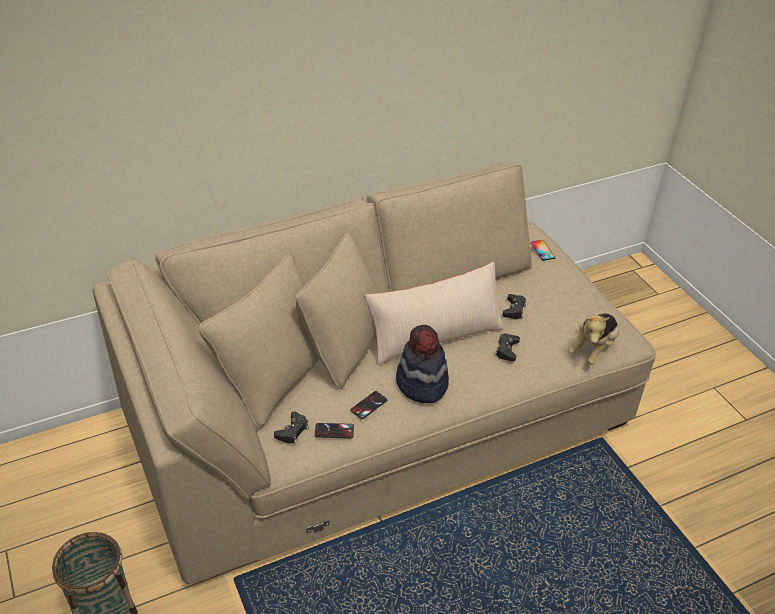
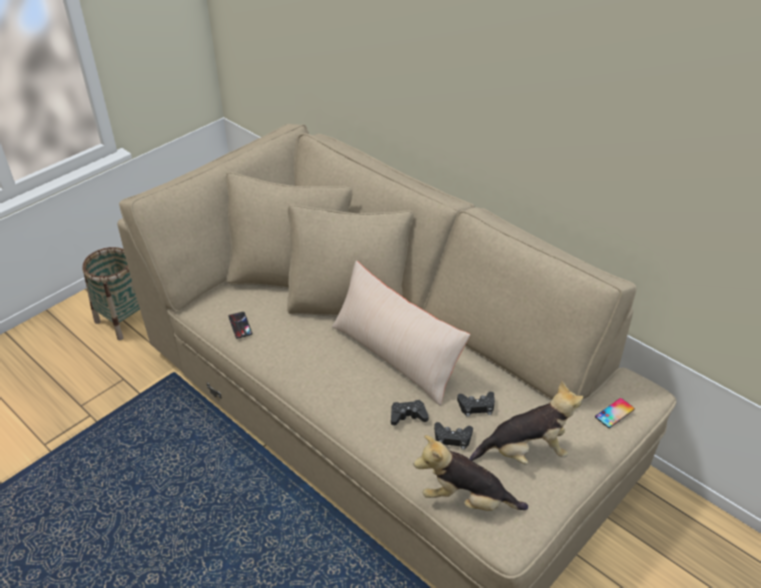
camera: 70 degrees right, 0 degrees up
black game controller [274,411,309,444] -> black game controller moved to [434,422,473,450]
phone [350,391,387,419] -> none
hat [396,325,449,403] -> none
none -> plush toy [470,381,584,465]

